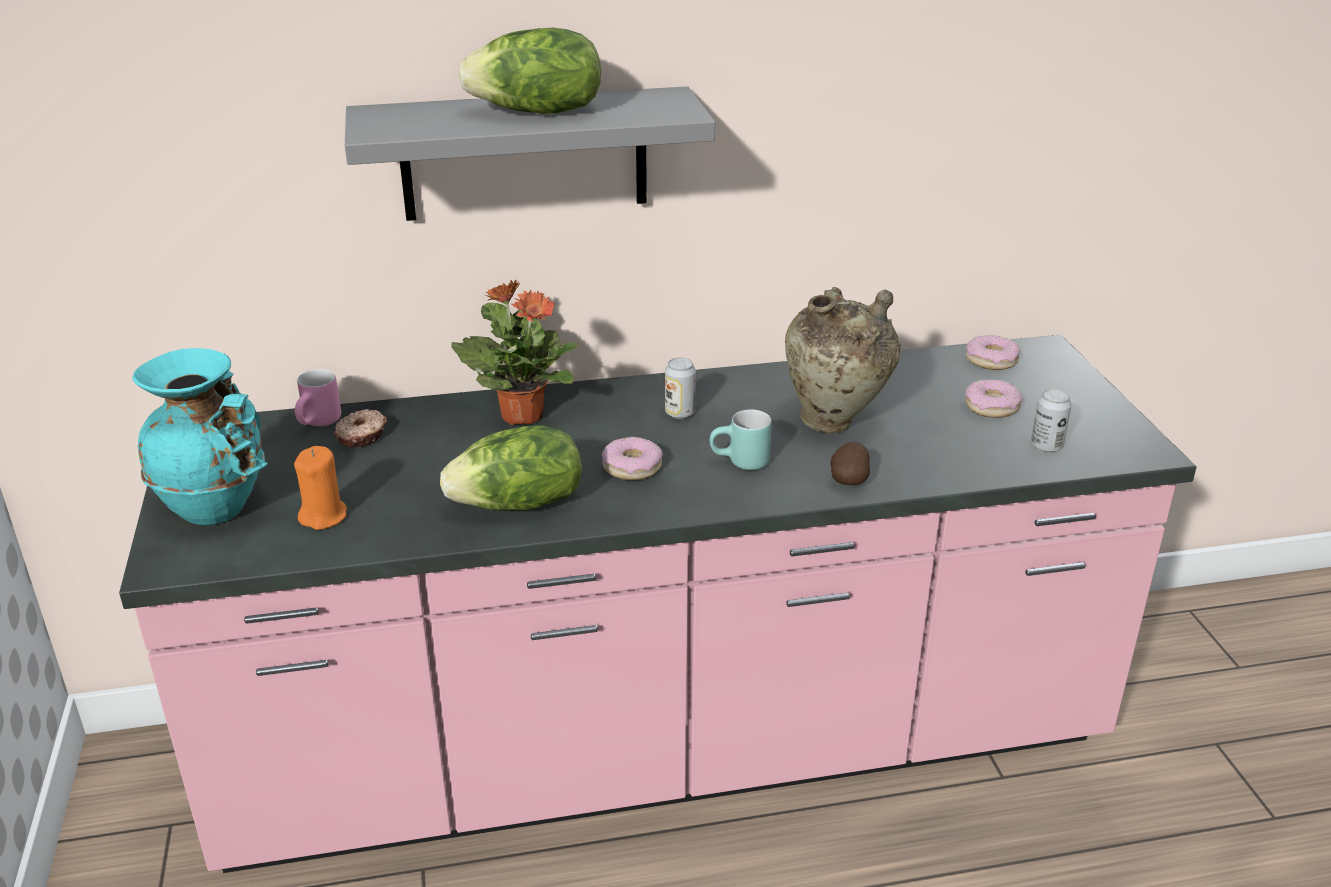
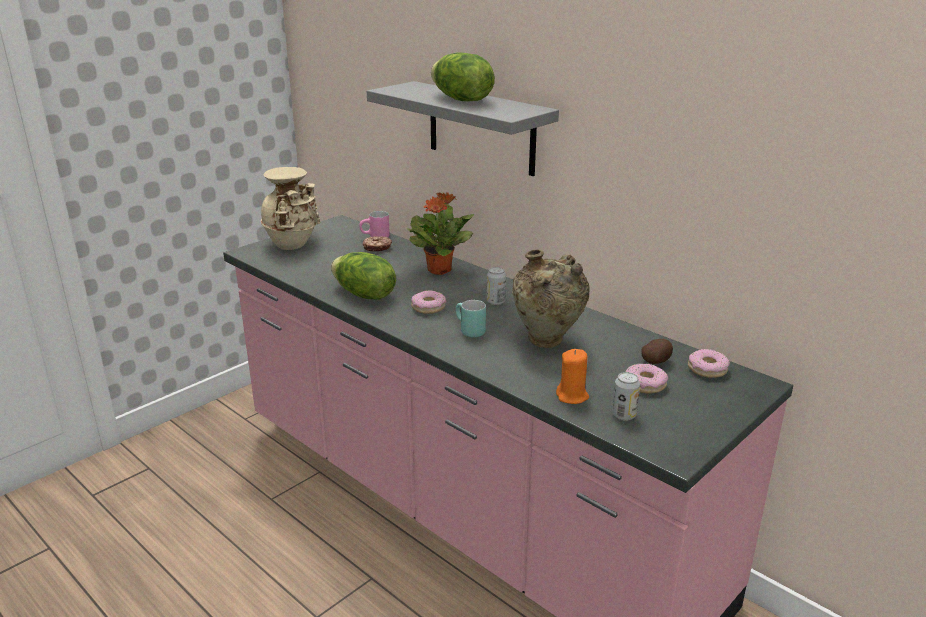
camera: 55 degrees right, 5 degrees down
turquoise vase [133,348,268,525] -> beige vase [260,167,321,250]
orange candle [294,446,347,530] -> orange candle moved to [556,349,589,404]
potato [830,442,870,485] -> potato moved to [641,339,673,364]

